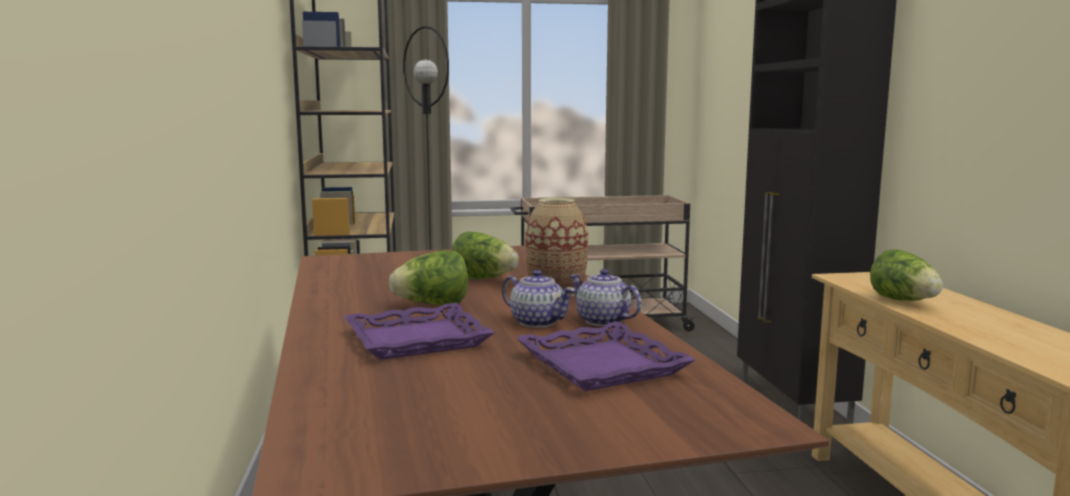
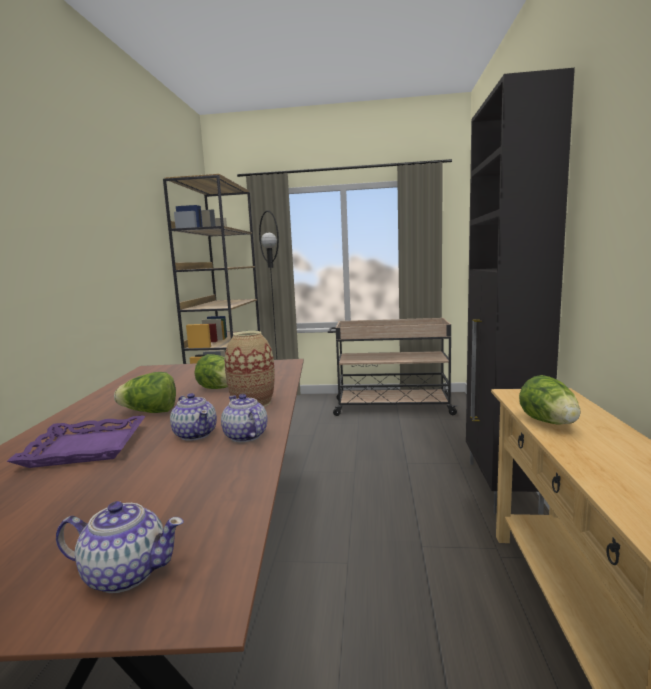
camera: 15 degrees right, 0 degrees up
purple tray [517,321,695,391] -> none
none -> teapot [56,501,184,593]

